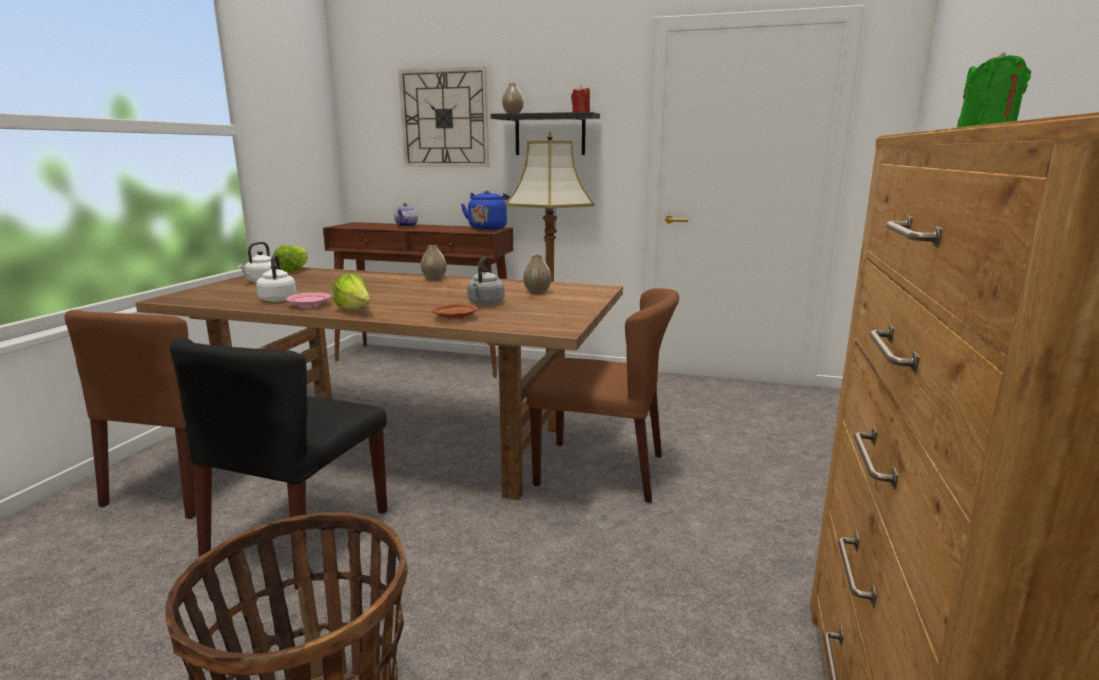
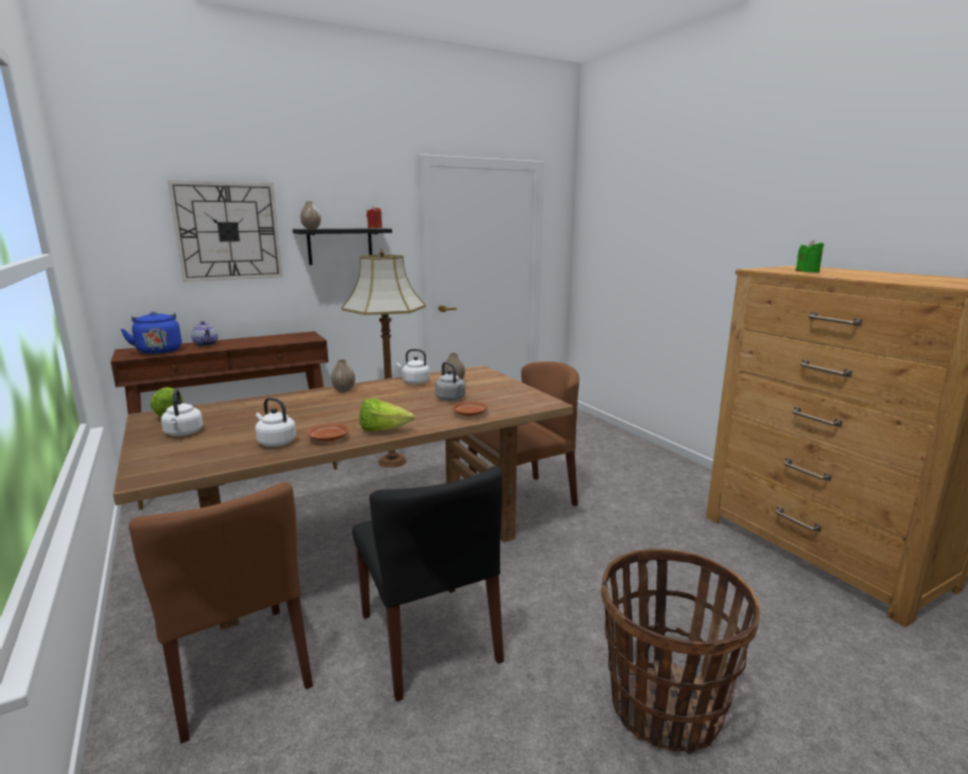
camera: 45 degrees left, 0 degrees up
pink plate [286,292,331,308] -> brown plate [307,423,349,442]
blue kettle [461,190,510,230] -> blue kettle moved to [121,312,182,354]
none -> white kettle [396,349,430,384]

